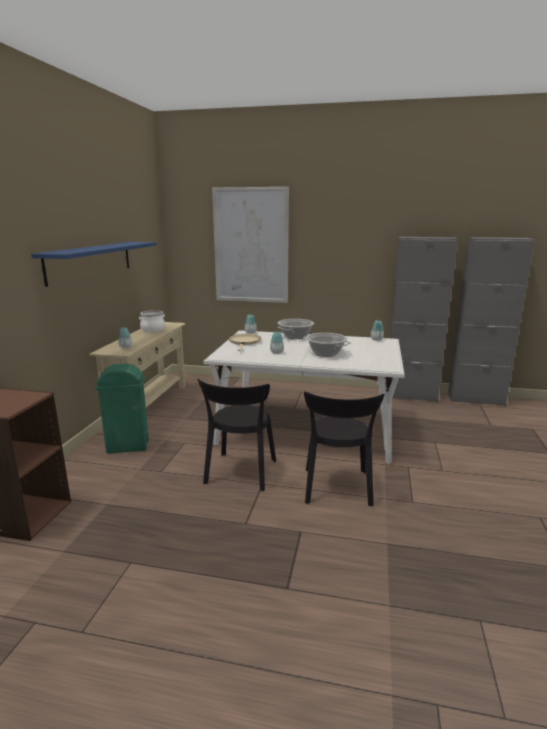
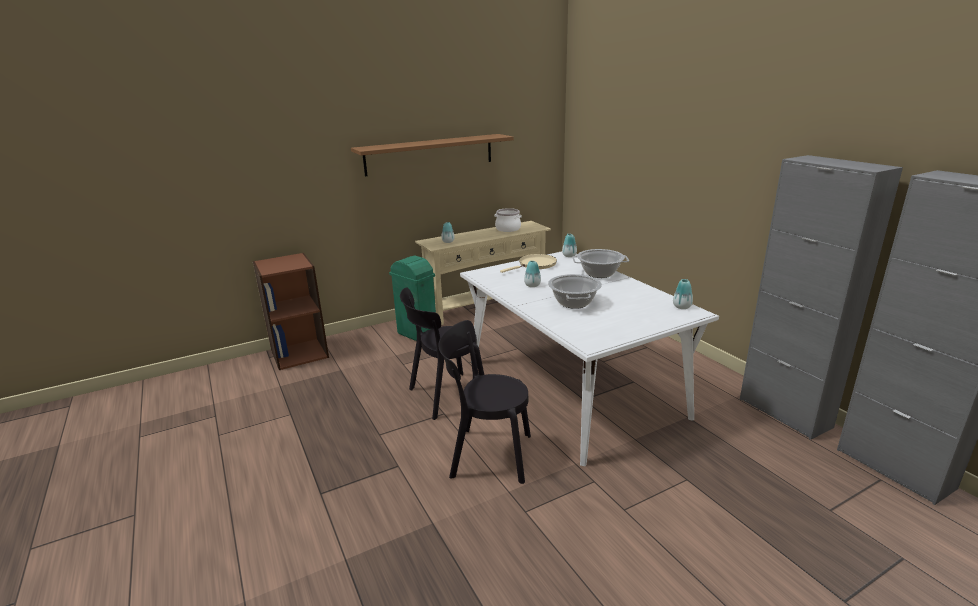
camera: 50 degrees right, 5 degrees up
blue shelf [31,242,157,287] -> brown shelf [351,134,514,177]
picture [212,187,289,303] -> none
black chair [304,391,385,506] -> black chair turned 45 degrees clockwise [438,320,531,484]

